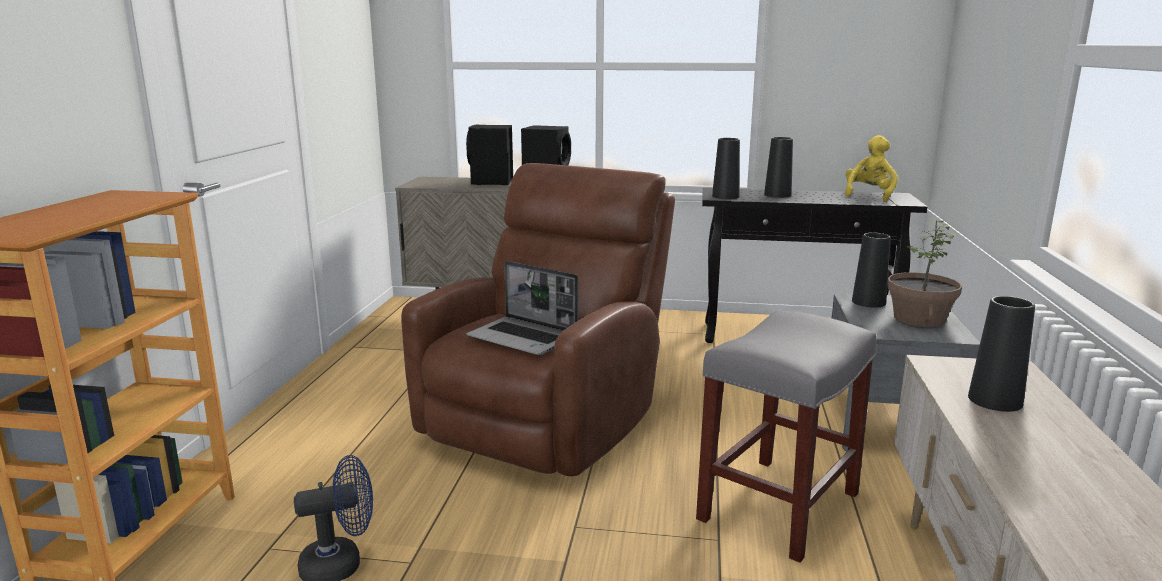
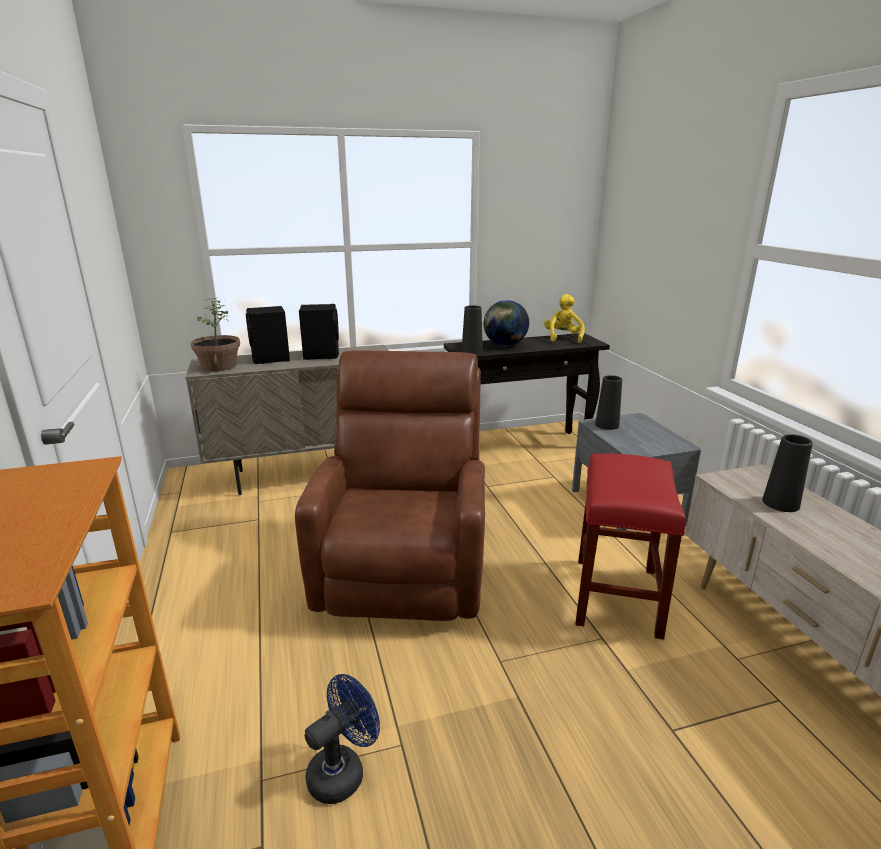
camera: 25 degrees left, 5 degrees up
laptop [466,261,578,355] -> none
grey stool [696,311,877,563] -> red stool [575,453,686,640]
black vase [764,137,793,198] -> globe [483,300,529,346]
potted plant [887,220,962,327] -> potted plant moved to [191,298,240,371]

